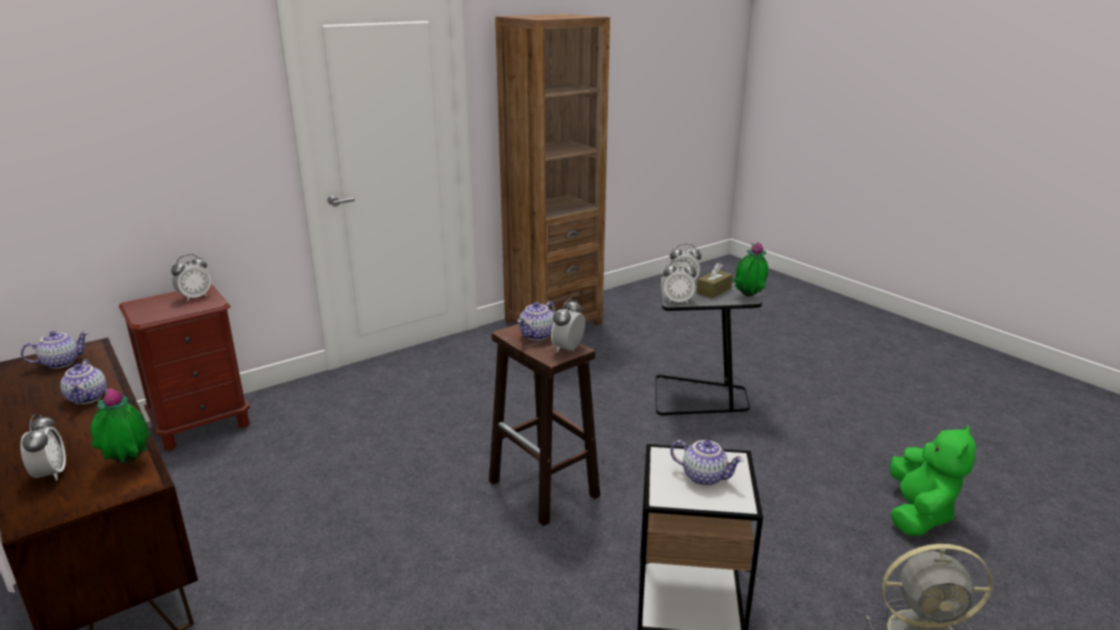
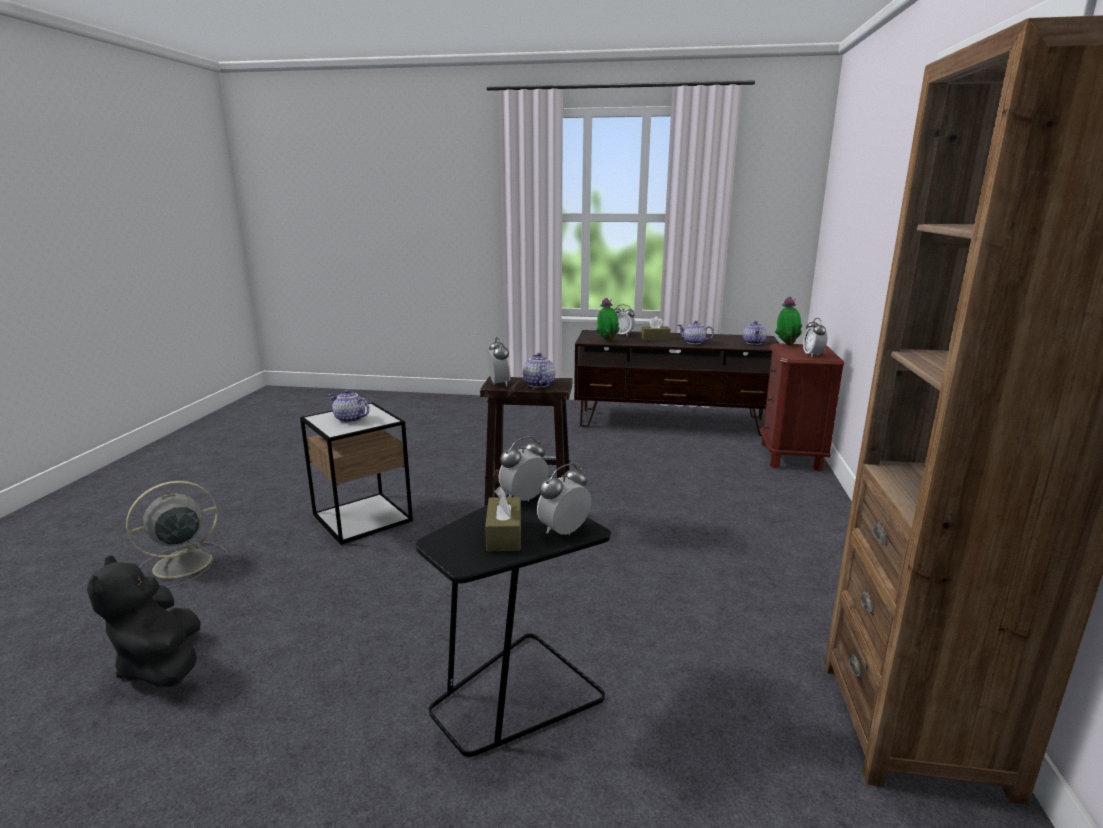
camera: 135 degrees right, 5 degrees down
teapot [670,440,744,486] -> teapot turned 45 degrees clockwise [328,390,370,423]
potted plant [733,242,768,297] -> potted plant moved to [775,297,802,346]
green plush toy [890,425,976,536] -> black plush toy [87,555,201,687]
none -> brown tissue box [641,316,670,340]

